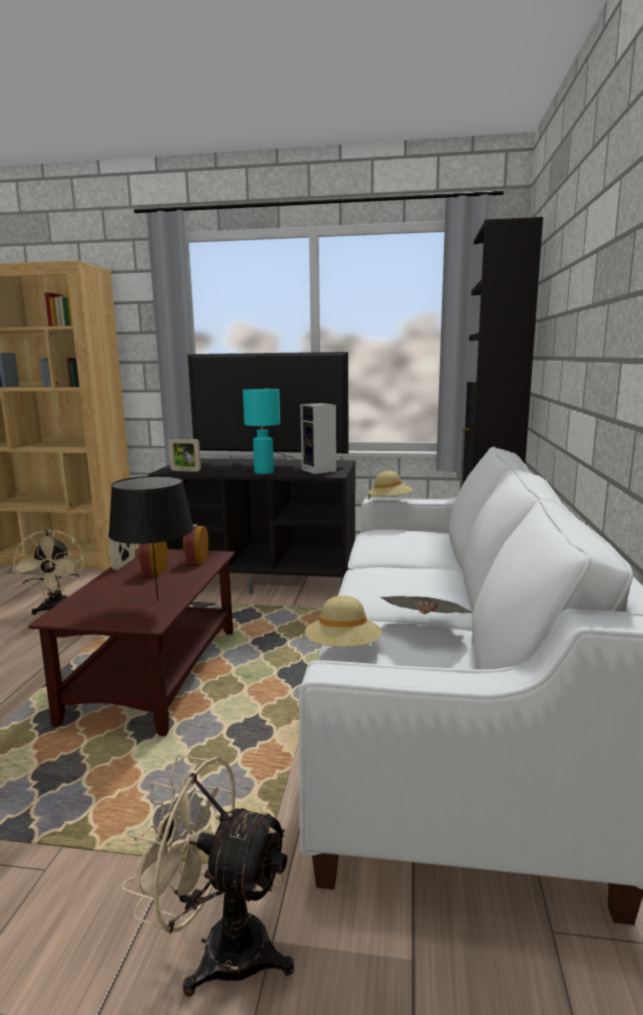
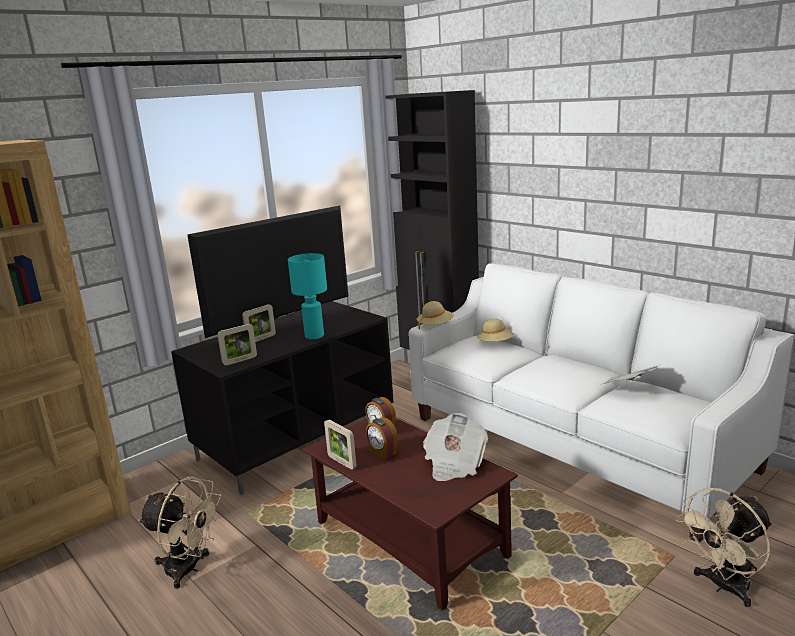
camera: 50 degrees left, 5 degrees up
black table lamp [108,476,194,601] -> newspaper [423,413,488,481]
speaker [300,403,336,474] -> none
beige hat [305,596,382,647] -> beige hat moved to [477,319,514,342]
none -> picture frame [242,304,276,342]

